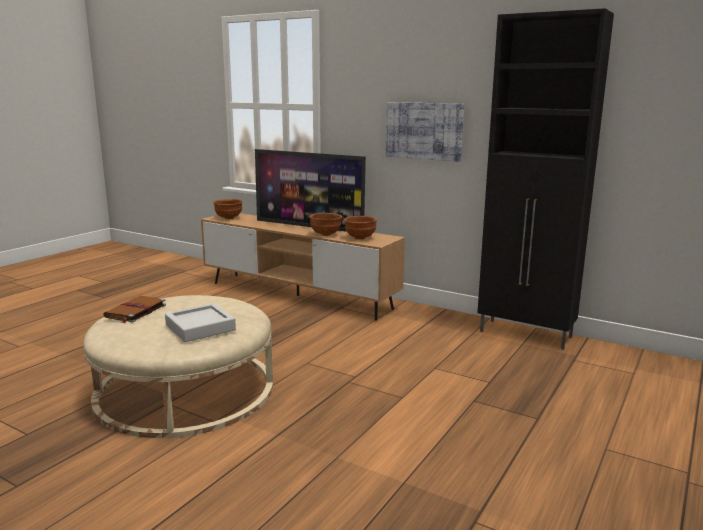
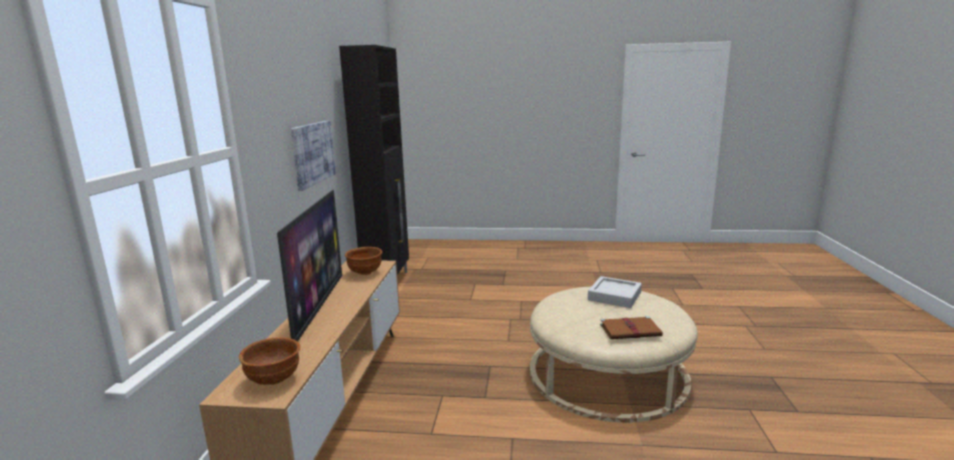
camera: 115 degrees left, 0 degrees up
brown bowl [309,213,342,236] -> none

